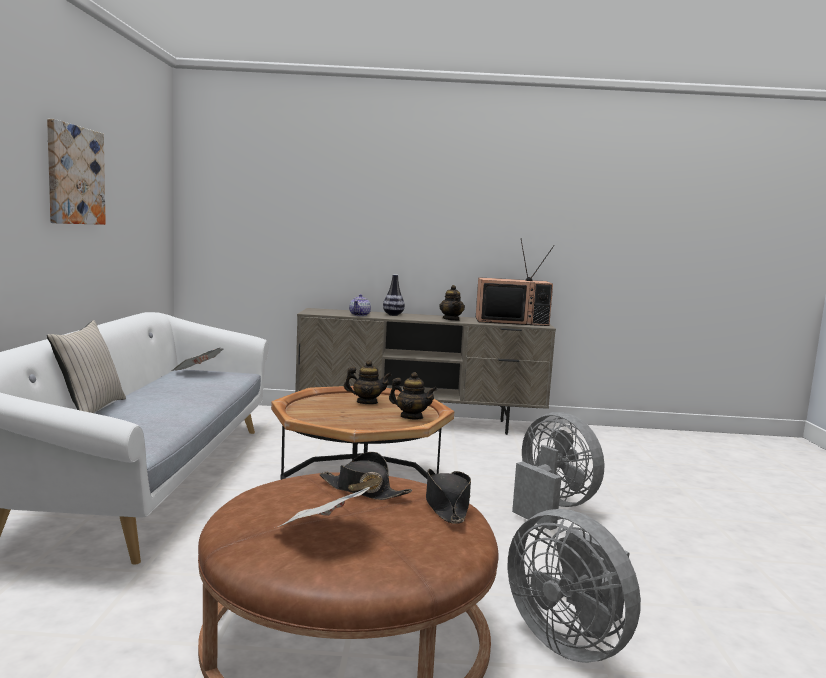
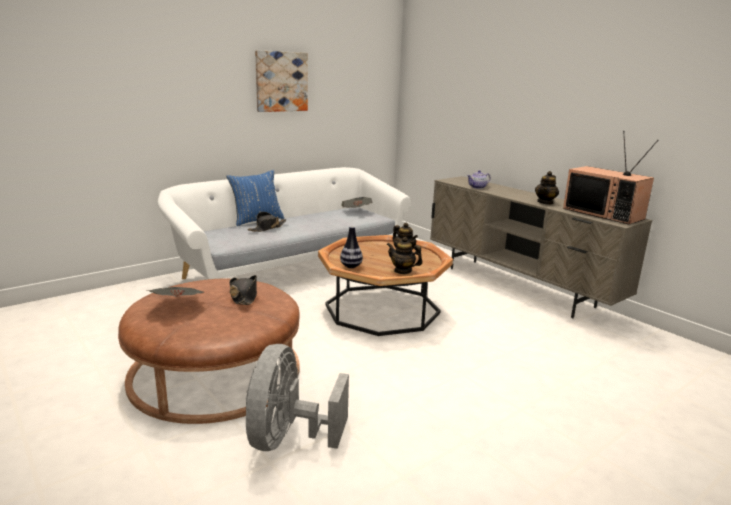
camera: 50 degrees right, 10 degrees up
beige pillow [47,320,126,413] -> blue pillow [227,170,284,226]
vase [383,274,405,316] -> vase moved to [340,226,363,268]
teapot [389,372,437,419] -> teapot turned 135 degrees clockwise [387,237,423,274]
black hat [426,469,471,524] -> black hat moved to [247,212,286,232]
grey fan [512,412,604,530] -> none

